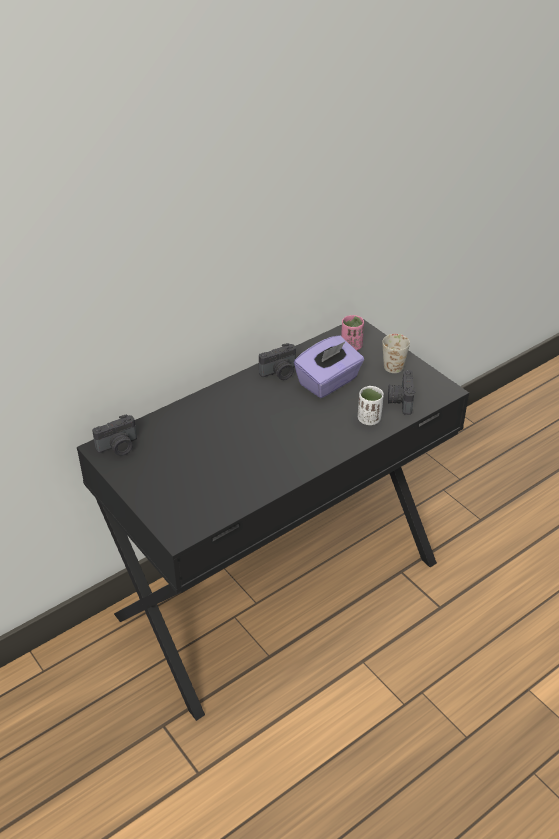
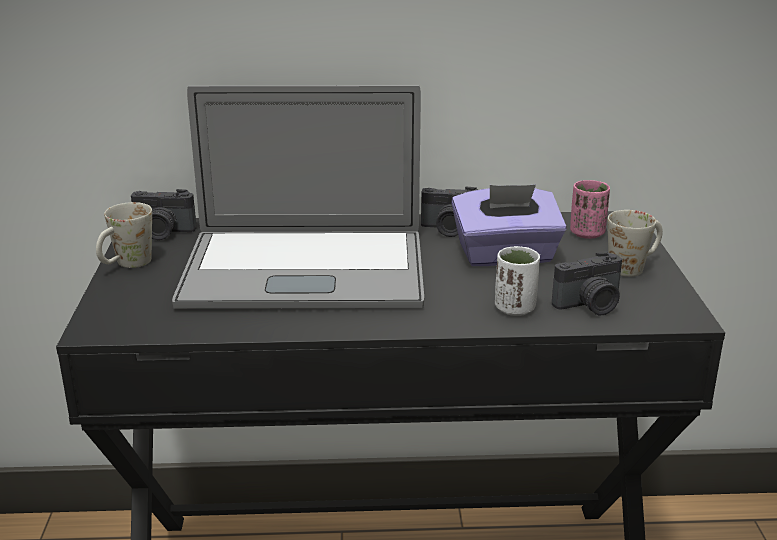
camera: 35 degrees right, 15 degrees down
camera [388,370,416,415] -> camera turned 150 degrees counterclockwise [552,251,622,315]
none -> white mug [96,202,152,268]
none -> laptop [172,85,424,309]

